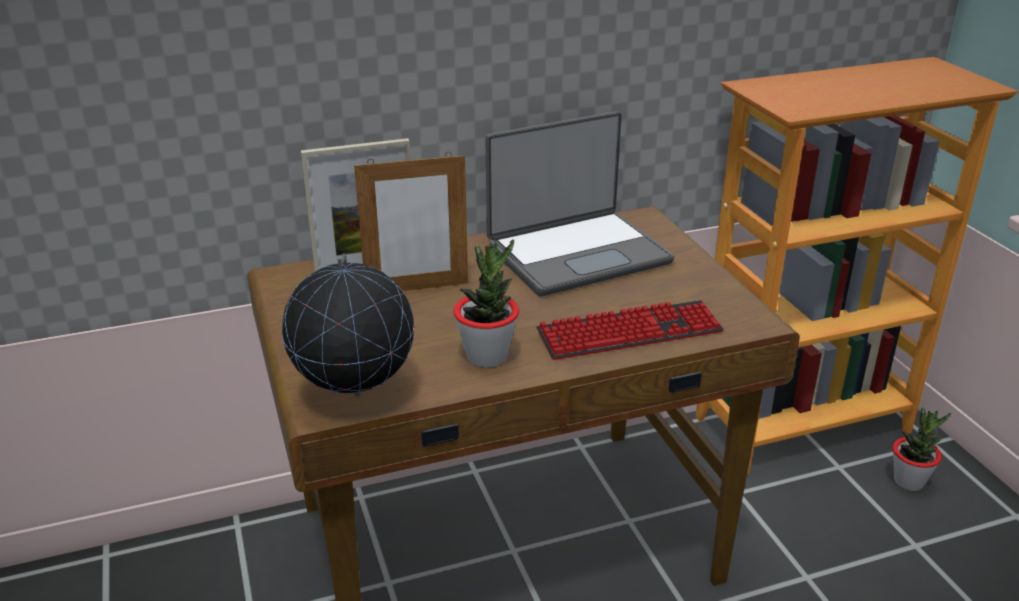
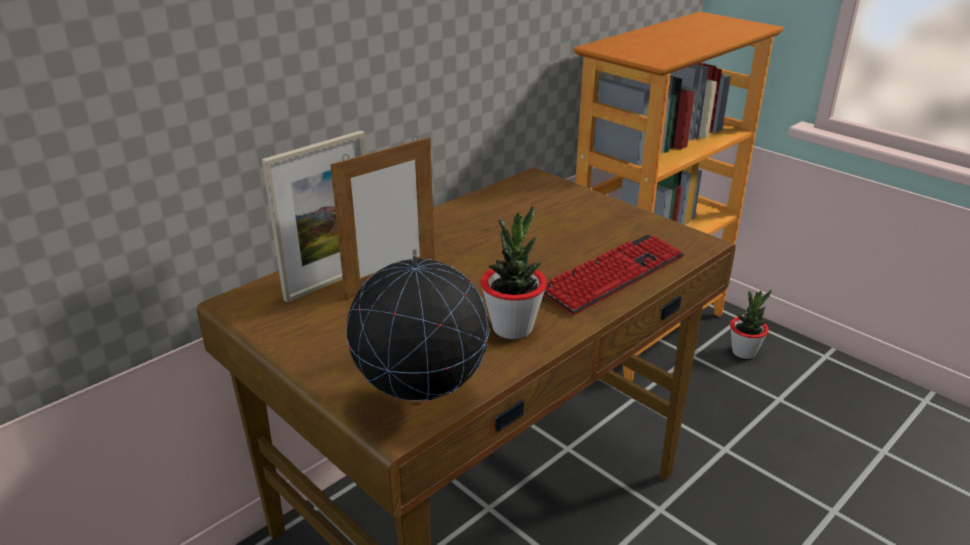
camera: 25 degrees left, 0 degrees up
laptop [485,111,674,297] -> none

